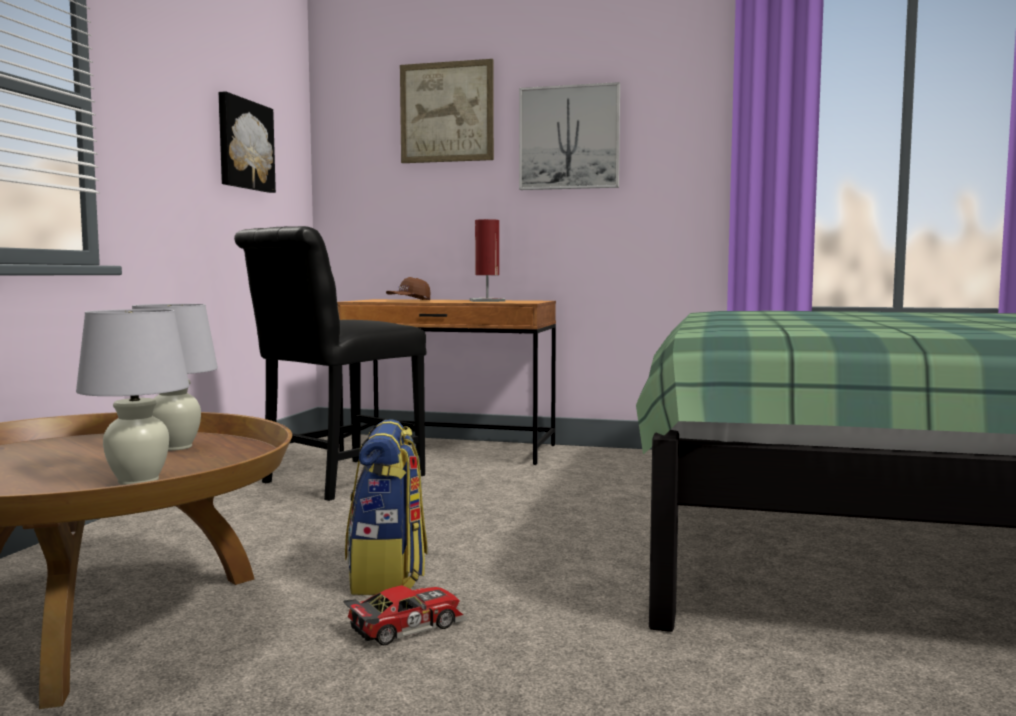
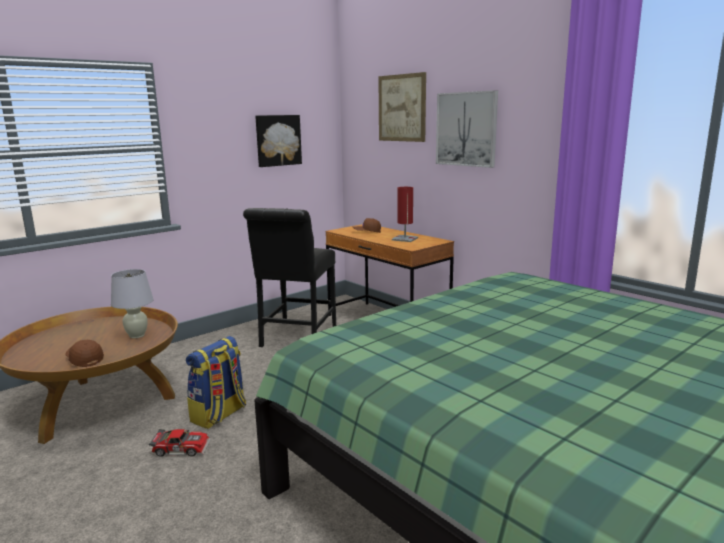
camera: 35 degrees right, 10 degrees up
white table lamp [76,309,189,485] -> brown cap [66,340,104,367]
black chair [234,226,426,501] -> black chair turned 60 degrees counterclockwise [243,208,336,347]

